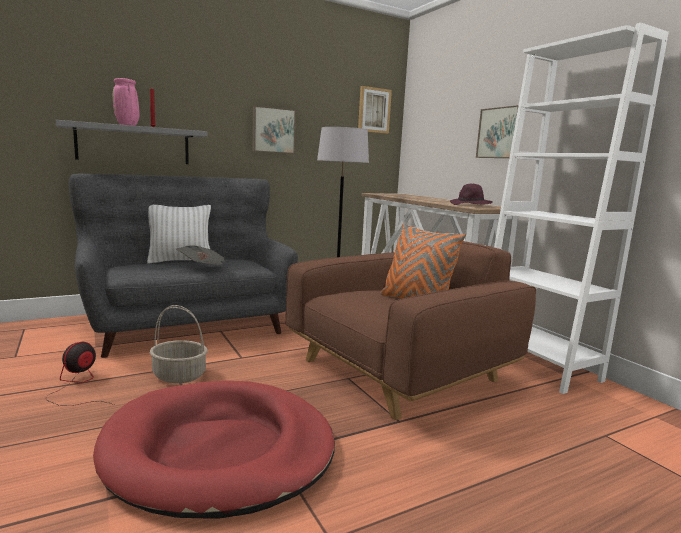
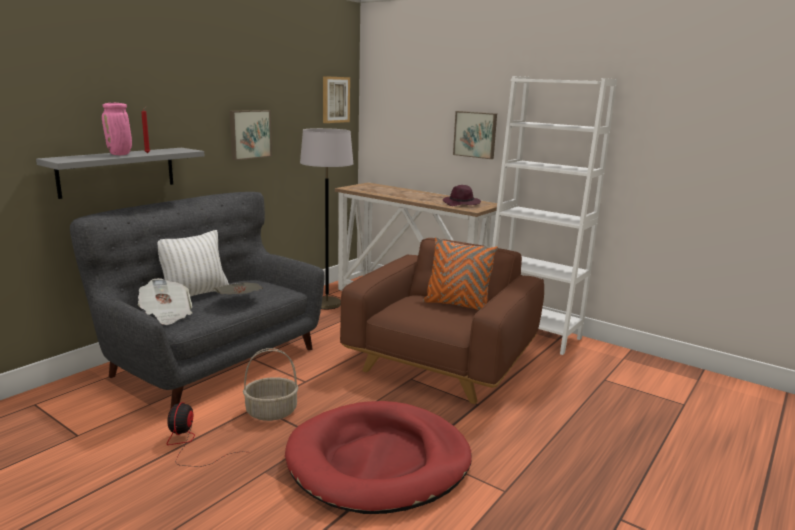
camera: 25 degrees left, 5 degrees up
none -> newspaper [138,278,193,325]

